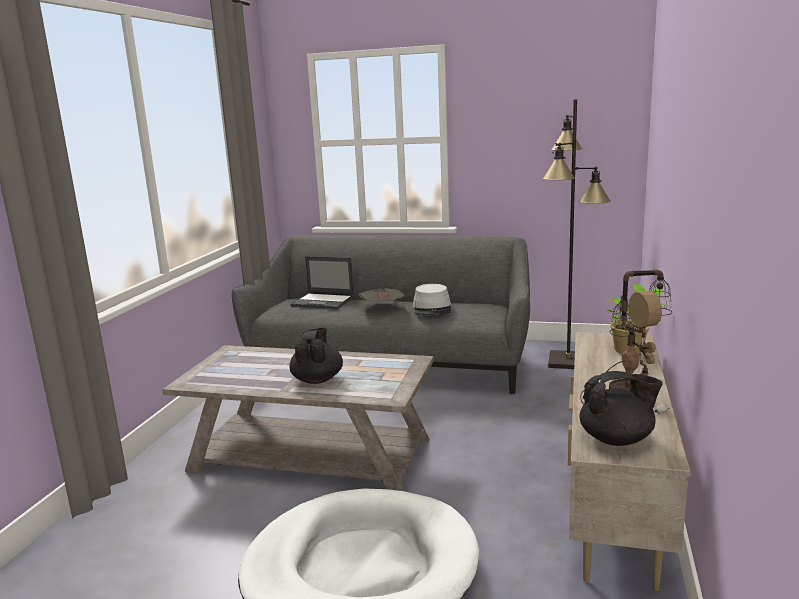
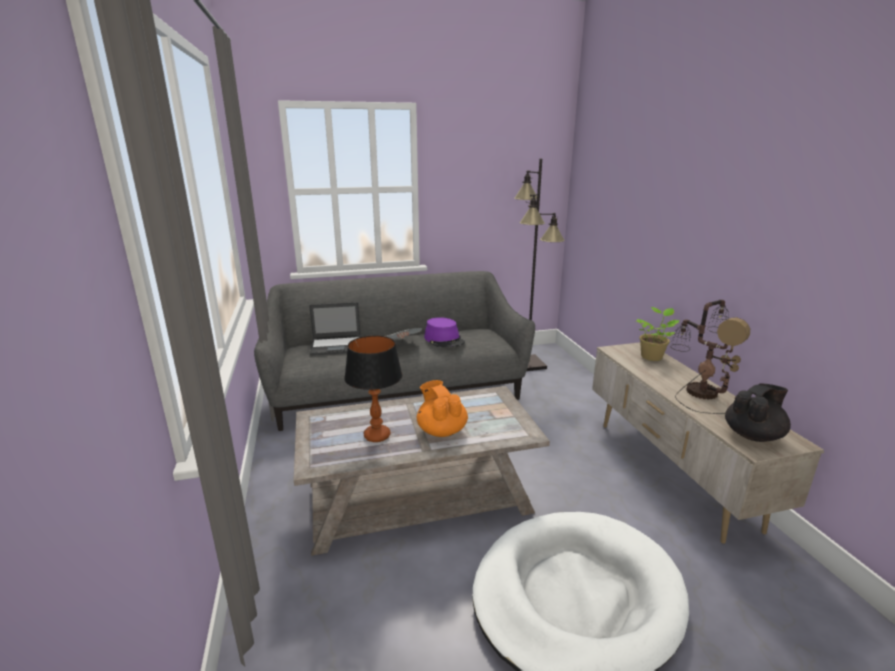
camera: 30 degrees left, 5 degrees up
black teapot [290,328,343,384] -> orange teapot [417,380,468,437]
grey hat [412,284,452,315] -> purple hat [424,317,465,347]
none -> table lamp [344,335,402,442]

